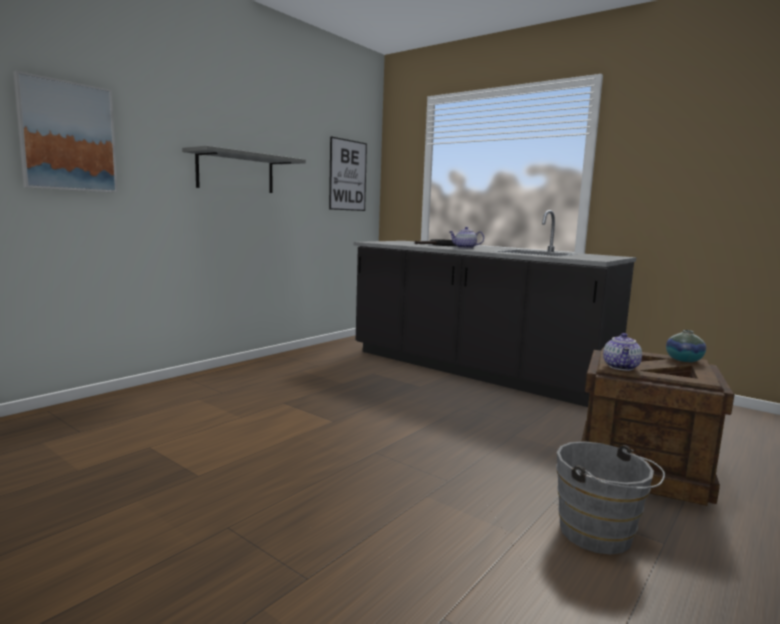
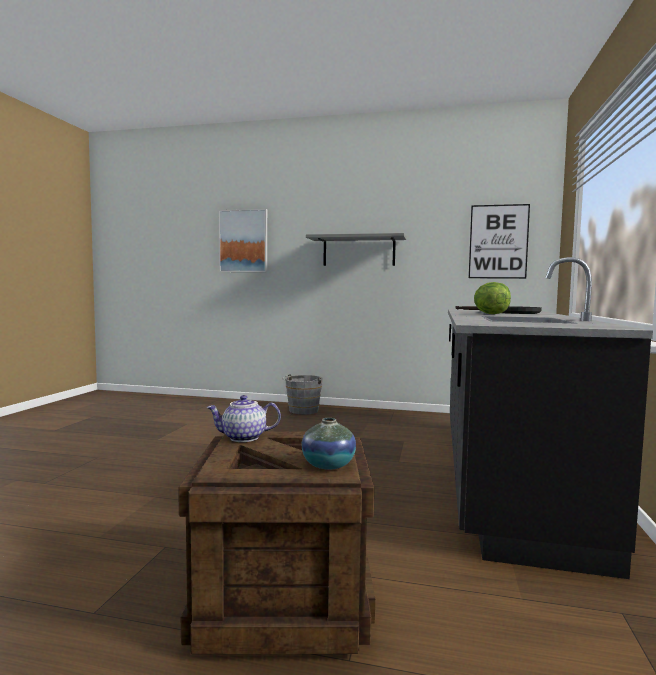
camera: 65 degrees right, 5 degrees down
teapot [449,227,484,249] -> lettuce [474,282,511,314]
grey bucket [556,441,665,555] -> grey bucket moved to [282,374,323,415]

